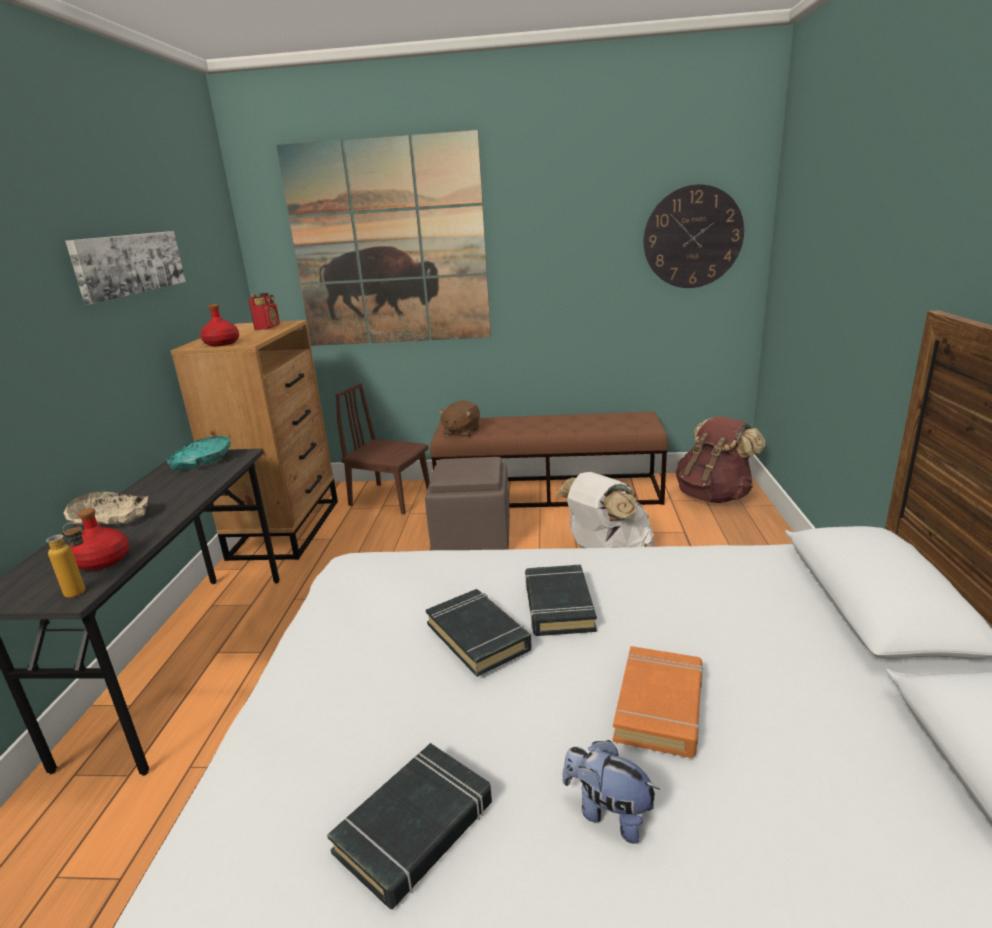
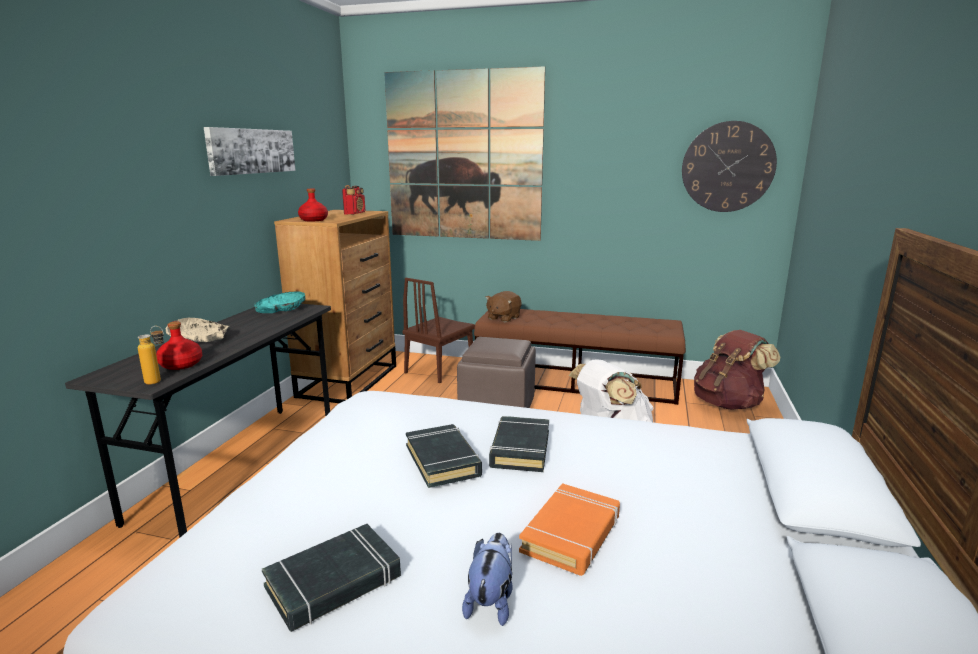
camera: 10 degrees right, 5 degrees down
brown chair [335,383,430,514] -> brown chair turned 90 degrees counterclockwise [402,278,475,383]
plush toy [562,740,660,844] -> plush toy turned 60 degrees clockwise [462,533,513,626]

